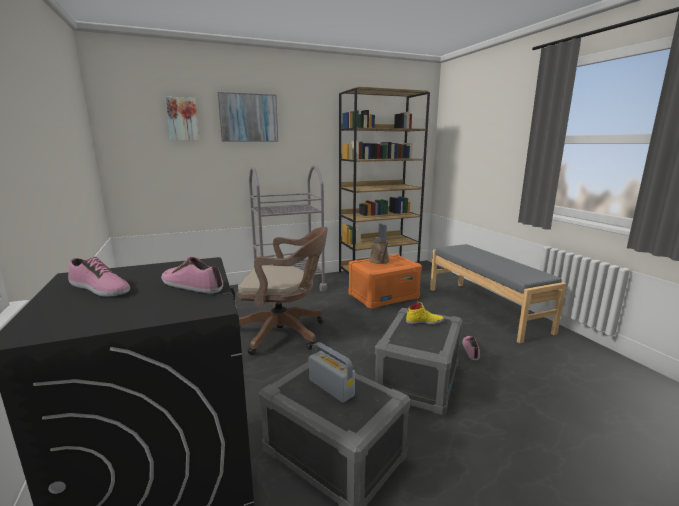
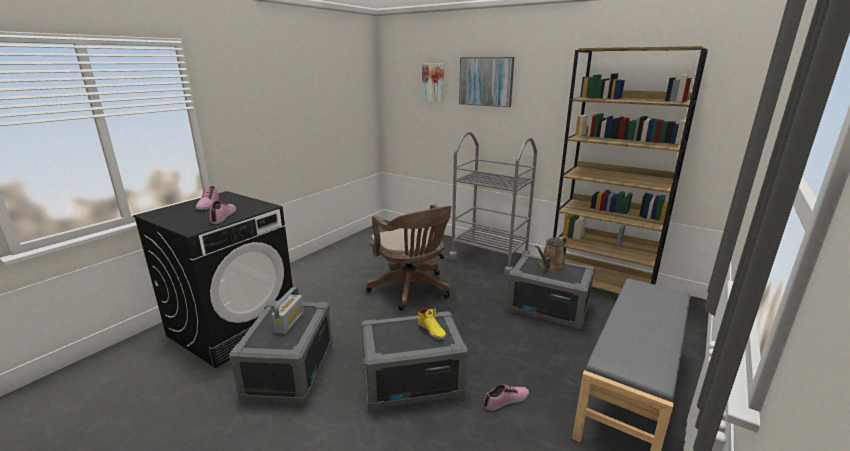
camera: 55 degrees right, 5 degrees up
orange storage box [348,254,422,309] -> grey storage box [506,253,595,330]

